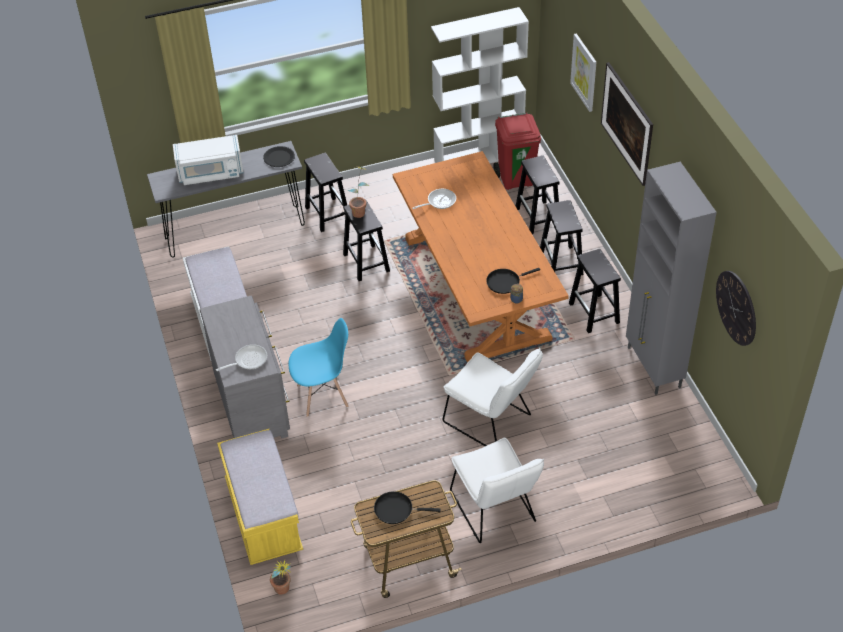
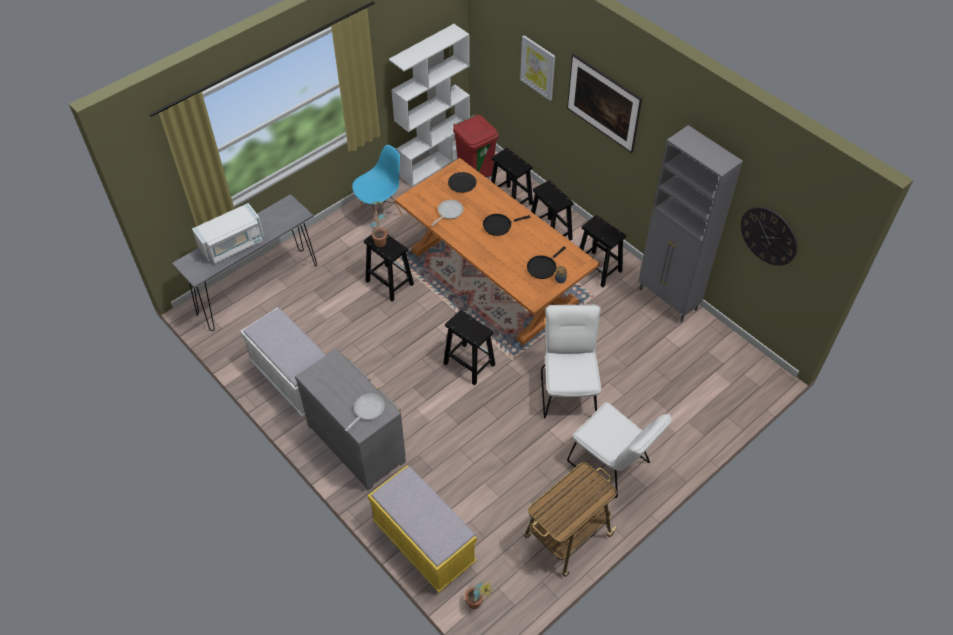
camera: 25 degrees left, 5 degrees up
black plate [263,146,295,167] -> black plate moved to [448,172,477,193]
blue chair [288,318,349,417] -> blue chair moved to [352,145,404,229]
black stool [304,153,347,232] -> black stool moved to [443,310,495,386]
black frying pan [374,491,441,524] -> black frying pan moved to [483,214,530,236]
white chair [442,348,543,446] -> white chair turned 105 degrees counterclockwise [541,304,601,418]

